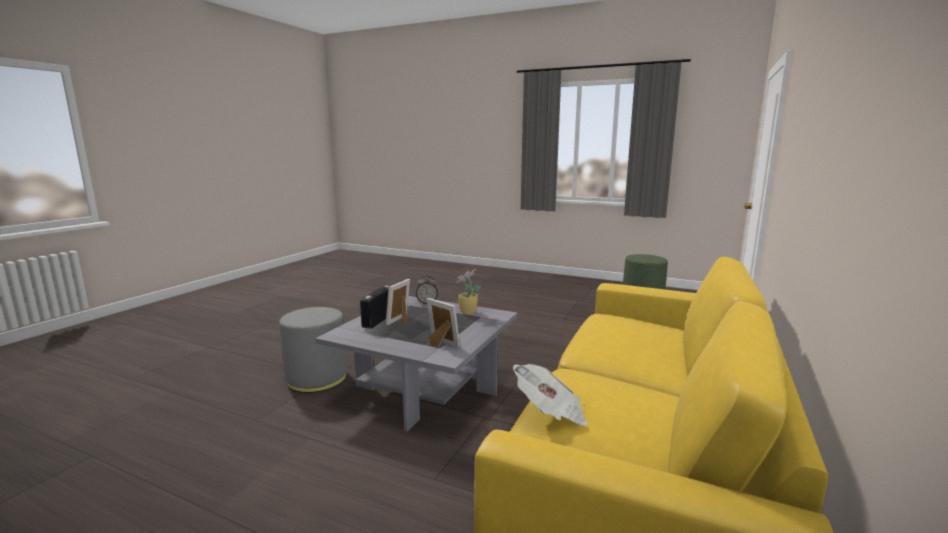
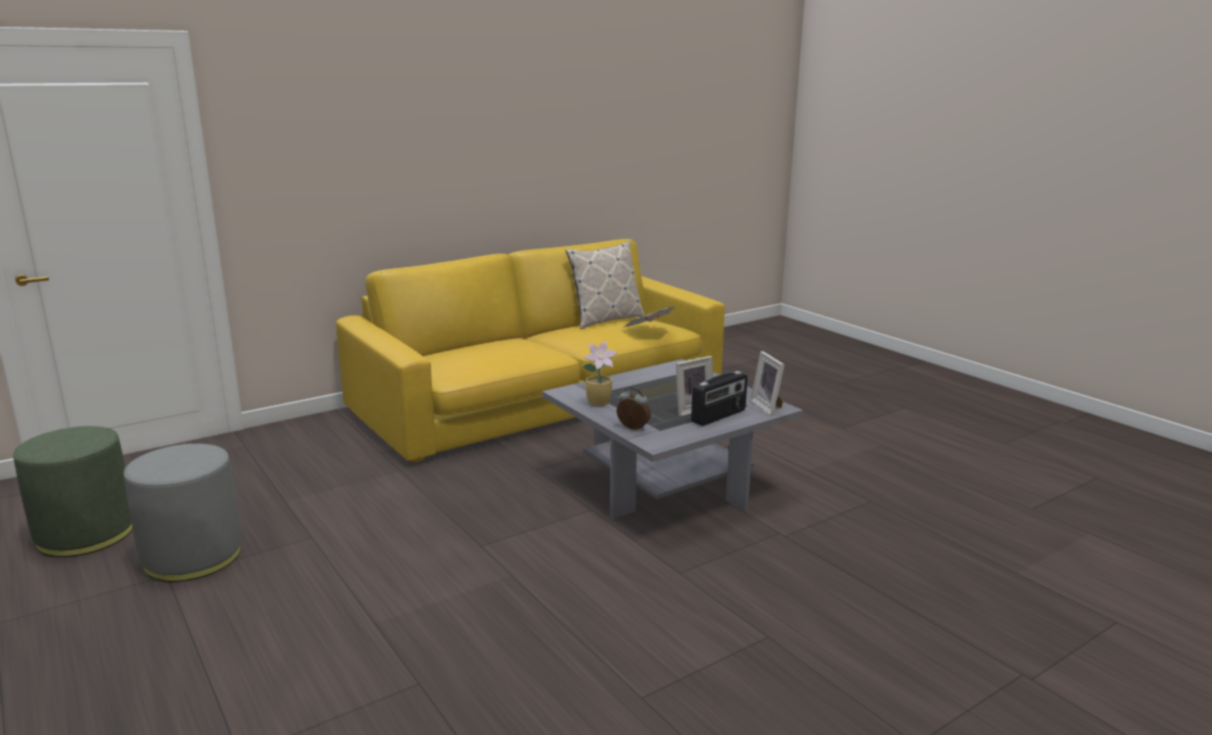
camera: 150 degrees left, 5 degrees up
grey ottoman [279,307,347,393] -> grey ottoman moved to [124,444,242,582]
picture frame [427,298,460,348] -> picture frame moved to [750,351,785,416]
none -> pillow [565,241,645,329]

